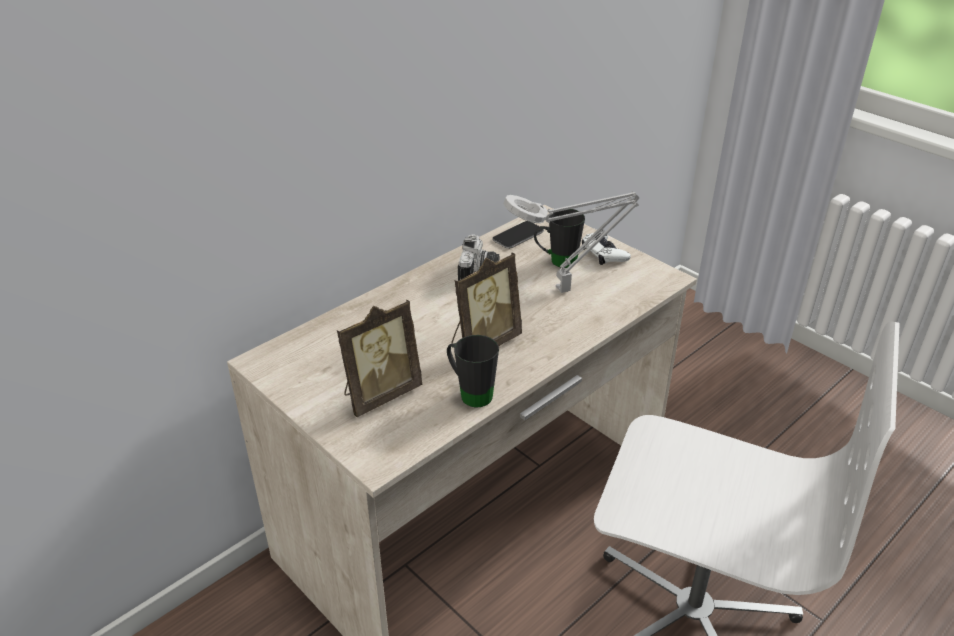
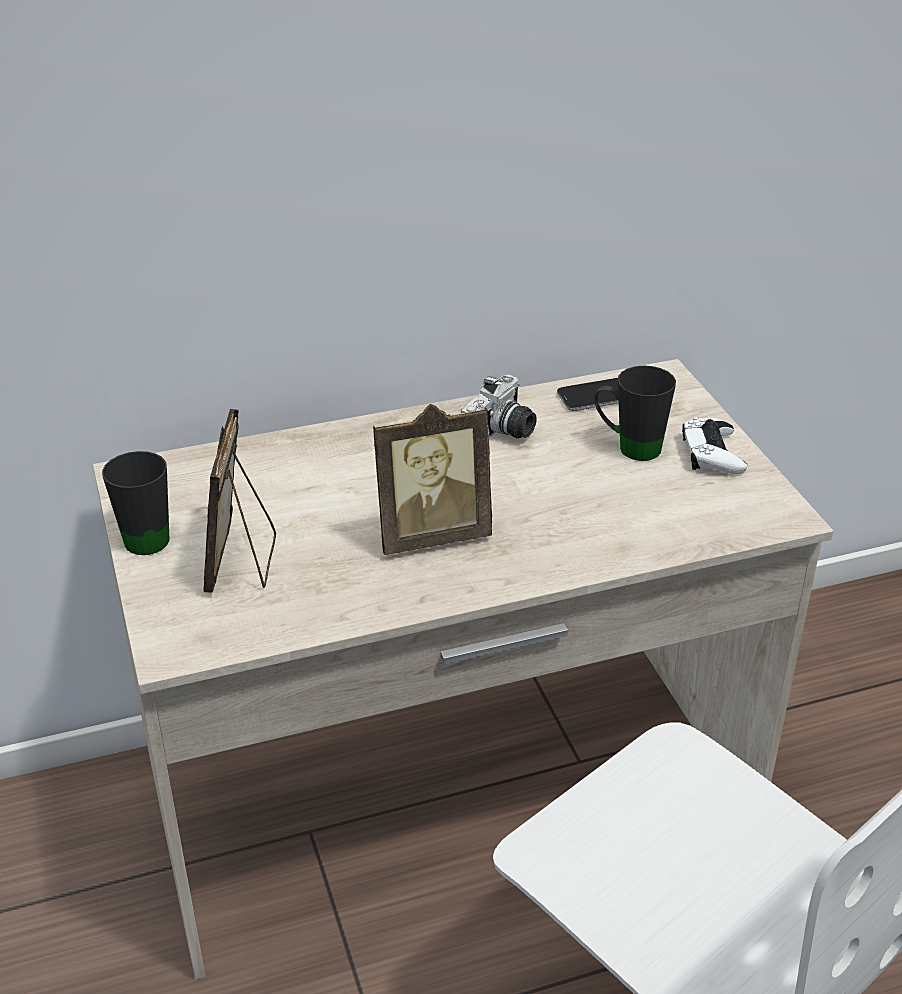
camera: 25 degrees right, 0 degrees up
picture frame [337,300,422,417] -> picture frame turned 105 degrees clockwise [203,409,276,593]
black mug [447,335,499,407] -> black mug moved to [102,451,170,555]
grey table lamp [503,192,639,293] -> none

